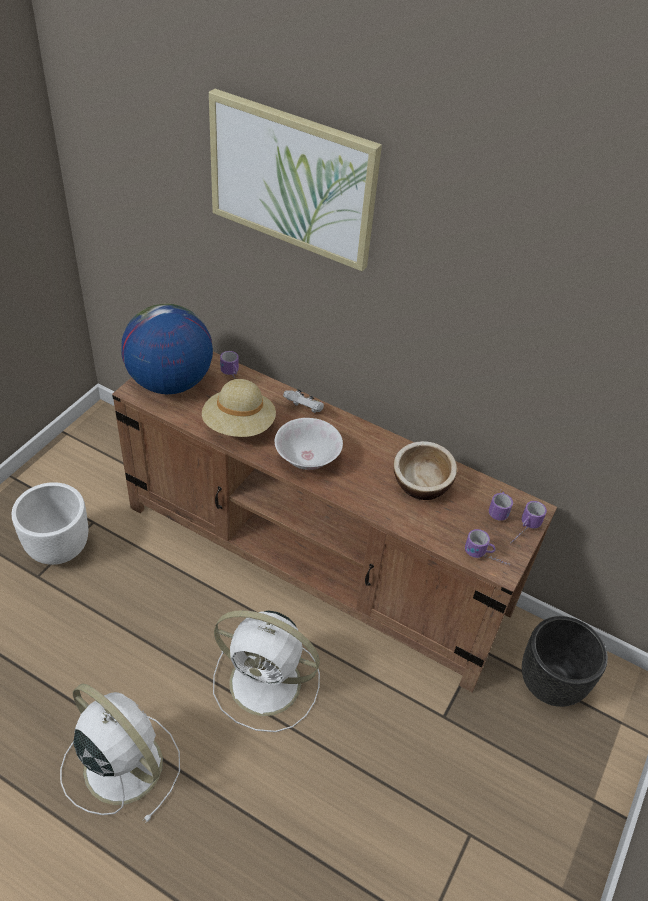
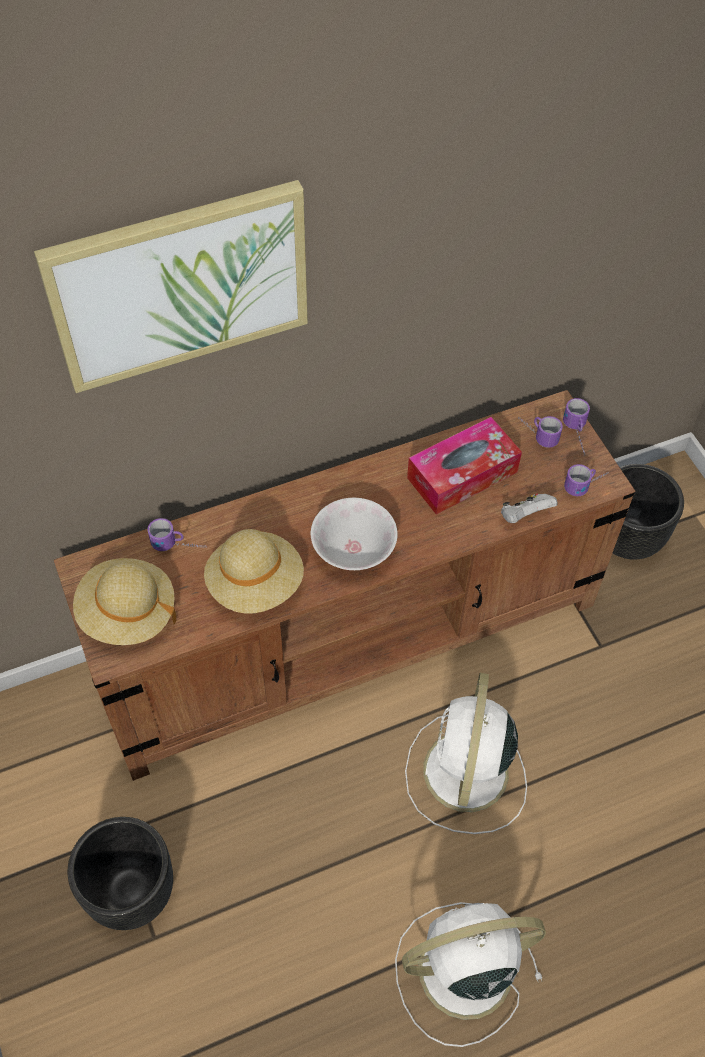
camera: 50 degrees left, 10 degrees up
white planter [12,482,88,565] -> black planter [67,817,173,930]
globe [121,303,213,394] -> beige hat [73,558,177,645]
white fan [213,610,320,732] -> white fan turned 135 degrees clockwise [405,673,527,834]
white game controller [283,389,324,413] -> white game controller moved to [501,493,557,523]
bowl [393,441,457,500] -> tissue box [407,417,522,515]

